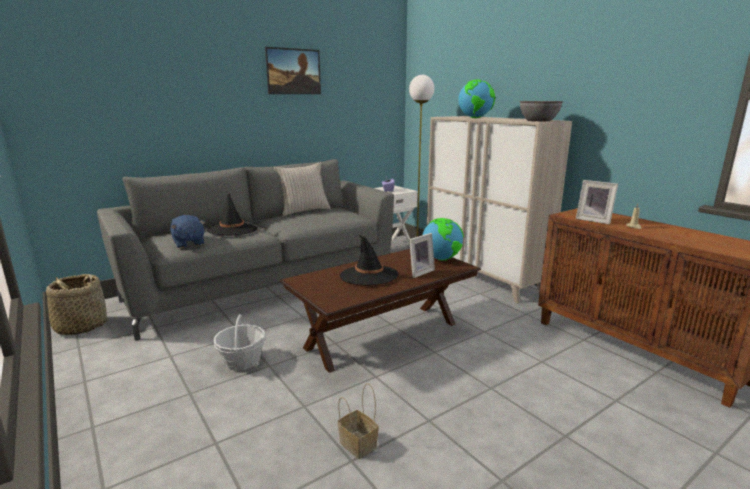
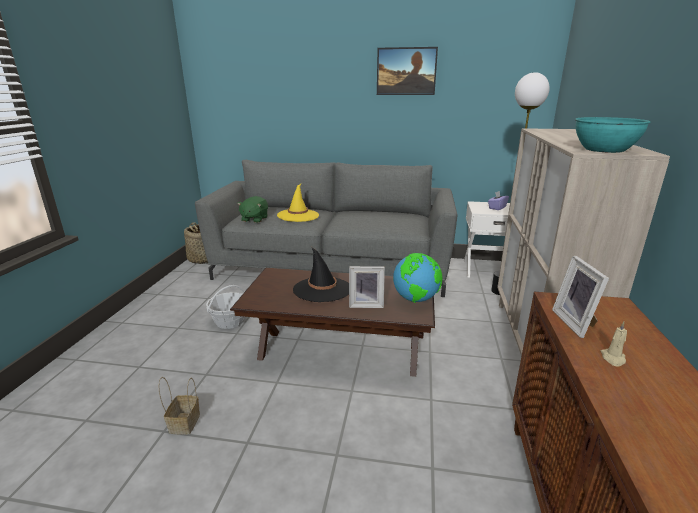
camera: 45 degrees right, 5 degrees up
blue plush toy [170,215,205,248] -> green plush toy [237,196,268,223]
black hat [206,192,258,236] -> yellow hat [277,183,319,222]
beige pillow [274,162,331,216] -> none
globe [459,79,495,118] -> none
grey bowl [519,101,563,121] -> turquoise bowl [575,117,650,153]

